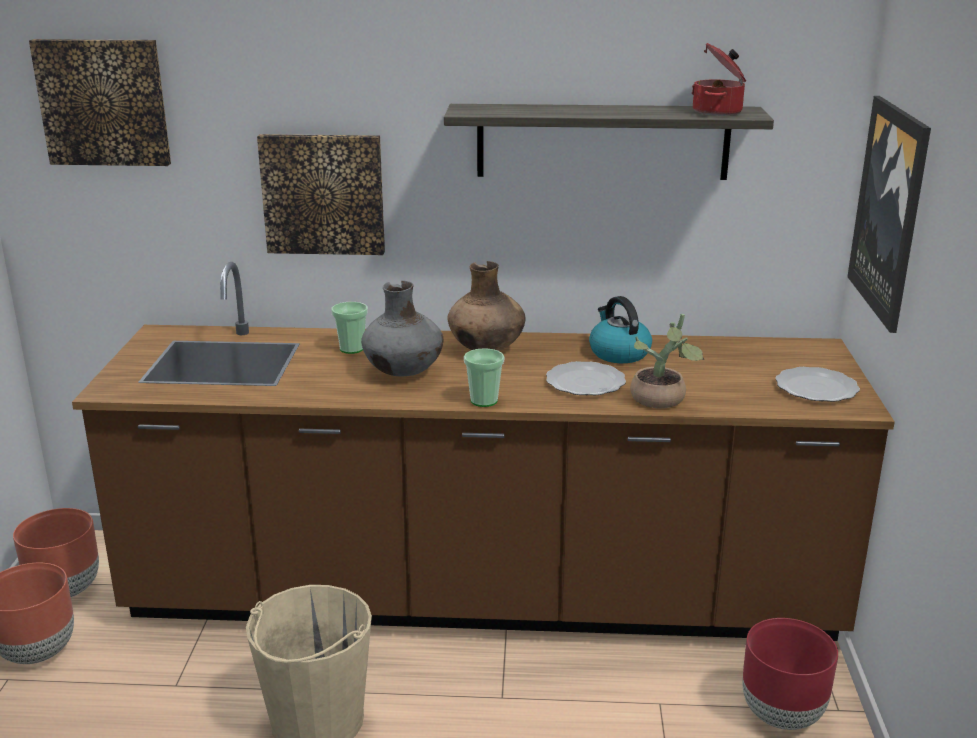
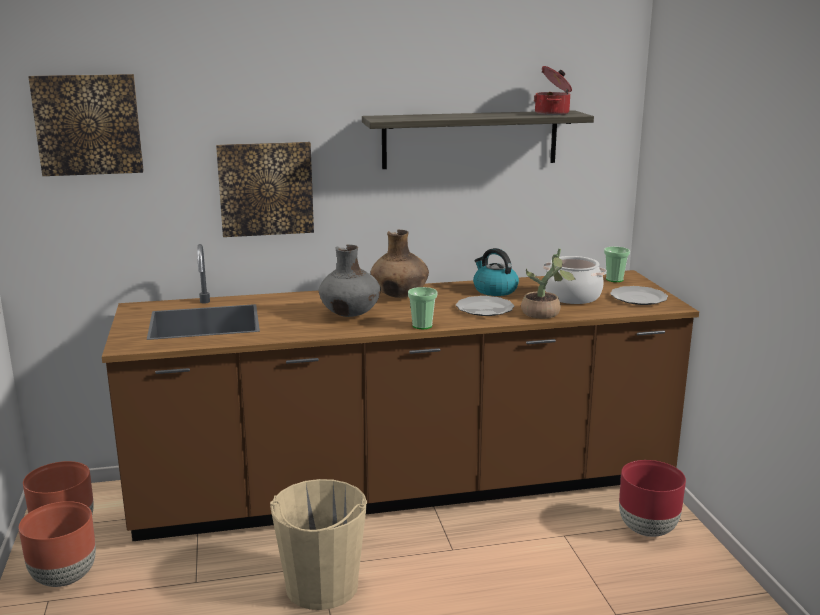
camera: 15 degrees left, 5 degrees down
cup [331,302,368,354] -> cup moved to [604,247,630,282]
picture [847,96,931,333] -> none
none -> cooking pot [543,256,607,304]

